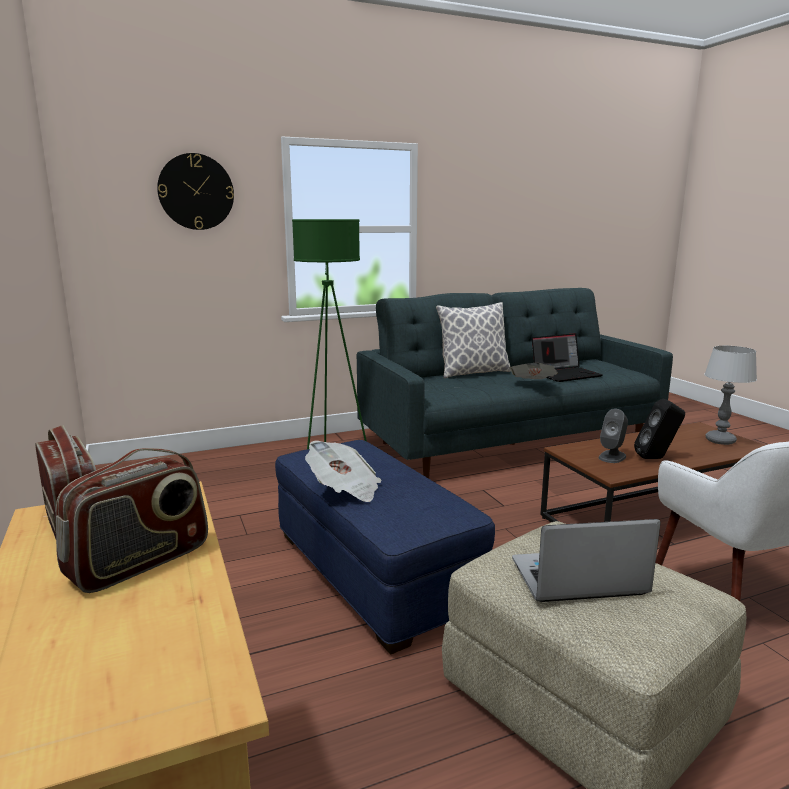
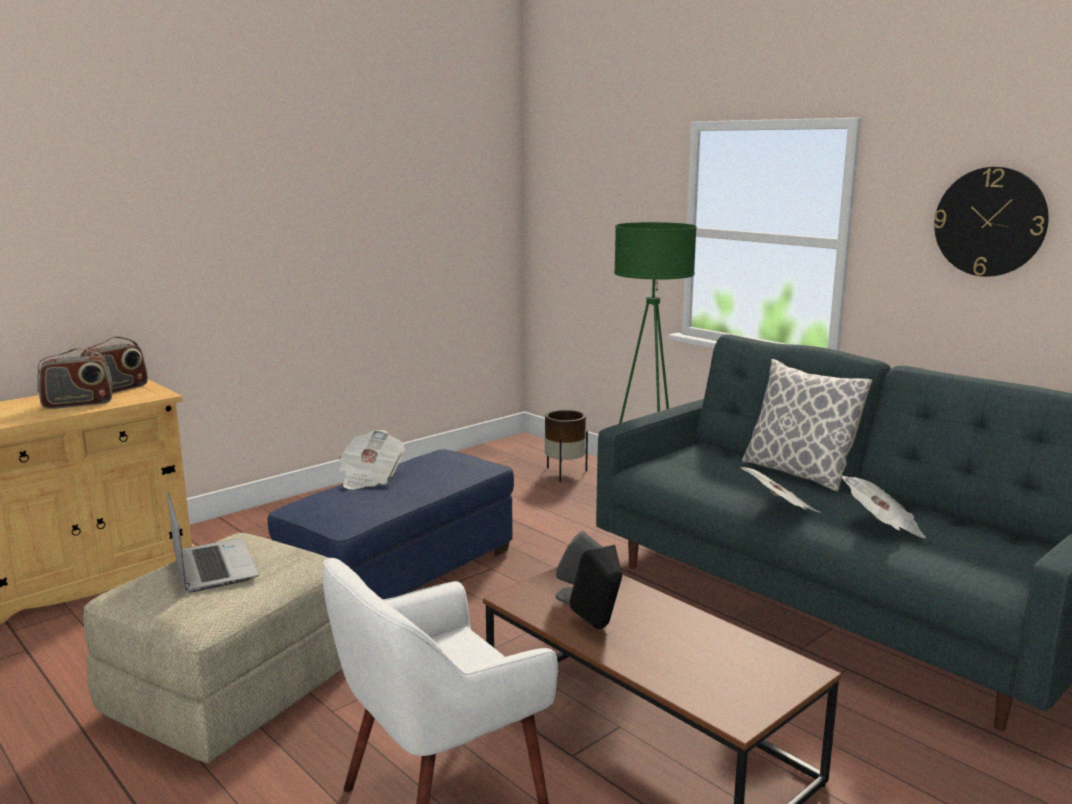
camera: 70 degrees right, 0 degrees up
radio [56,448,208,593] -> radio turned 45 degrees counterclockwise [37,348,113,409]
wall clock [157,153,234,230] -> wall clock moved to [934,167,1049,277]
laptop [532,333,603,382] -> newspaper [842,476,926,538]
table lamp [704,346,757,445] -> none
none -> brown planter [545,410,588,482]

